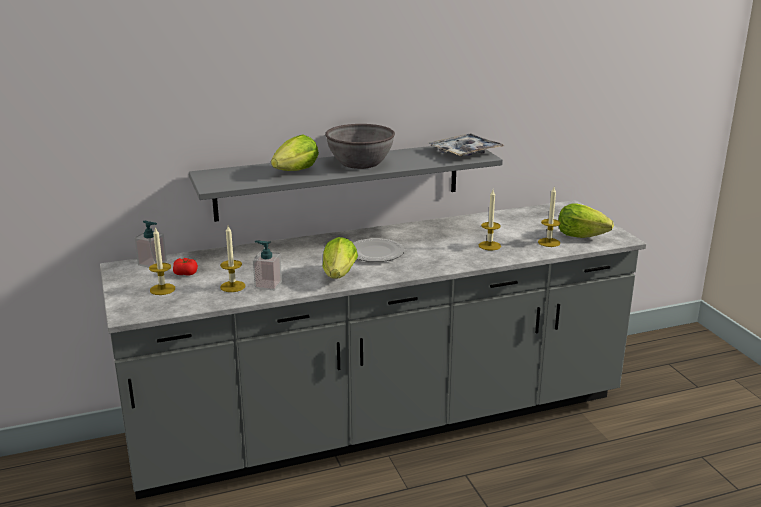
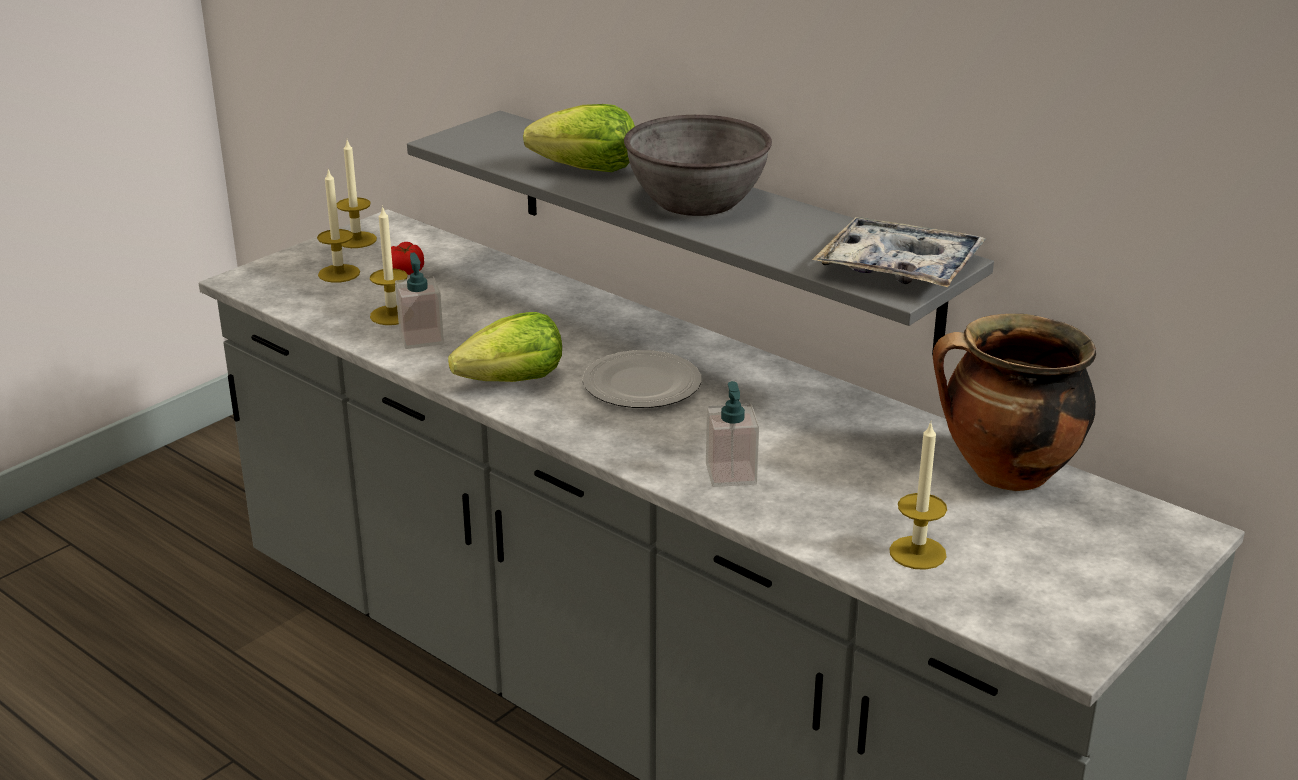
camera: 60 degrees right, 5 degrees up
soap dispenser [135,221,167,268] -> soap dispenser moved to [706,381,759,487]
candle [479,190,501,250] -> candle moved to [337,140,377,248]
lettuce [558,203,614,238] -> none
none -> cooking pot [933,314,1096,491]

